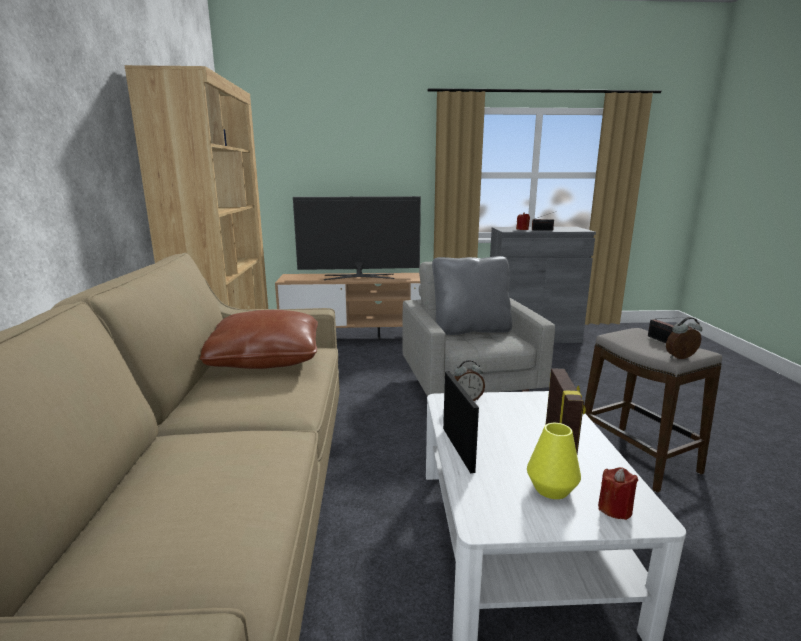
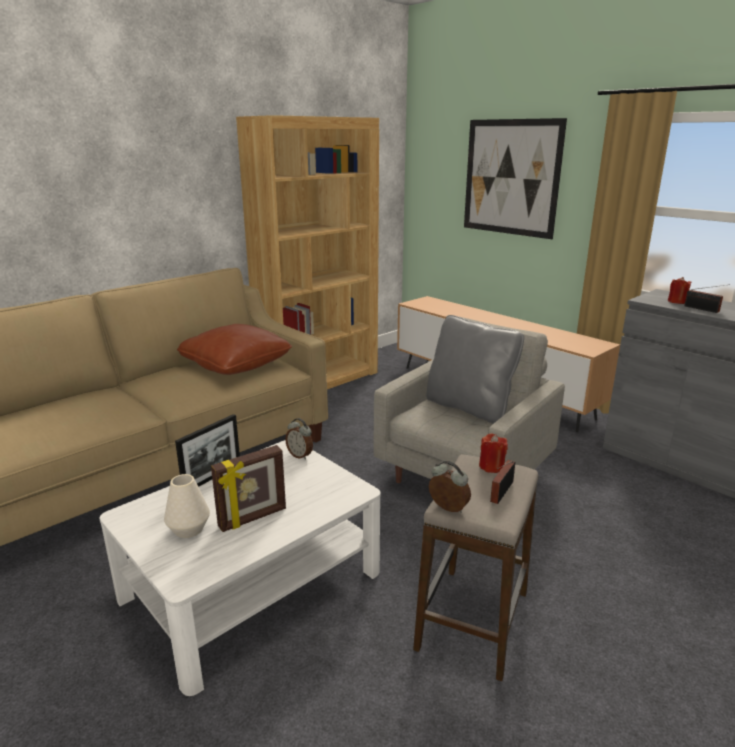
camera: 50 degrees right, 5 degrees up
television [293,196,421,280] -> none
yellow vase [527,423,581,499] -> white vase [164,474,210,538]
red candle [598,467,638,520] -> red candle moved to [479,433,508,473]
none -> picture [464,118,567,239]

